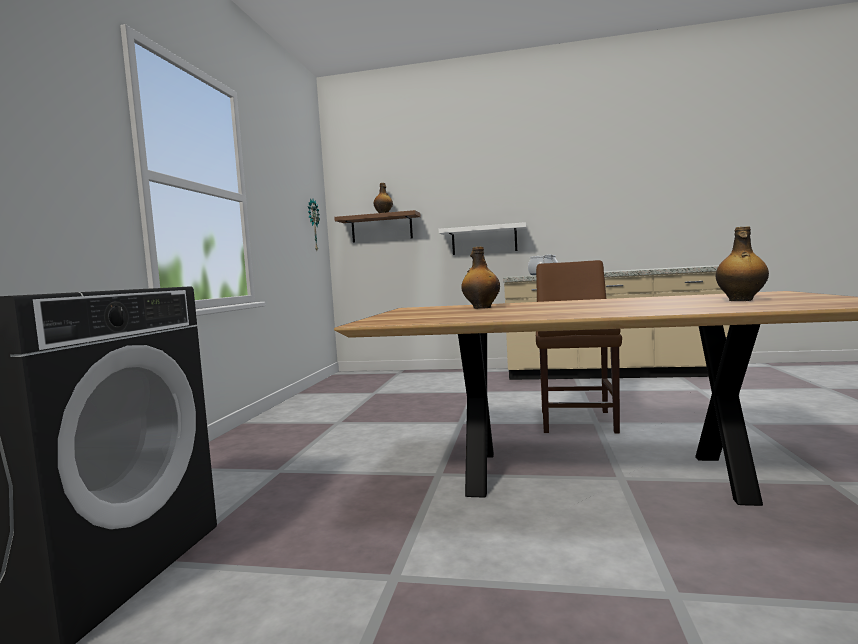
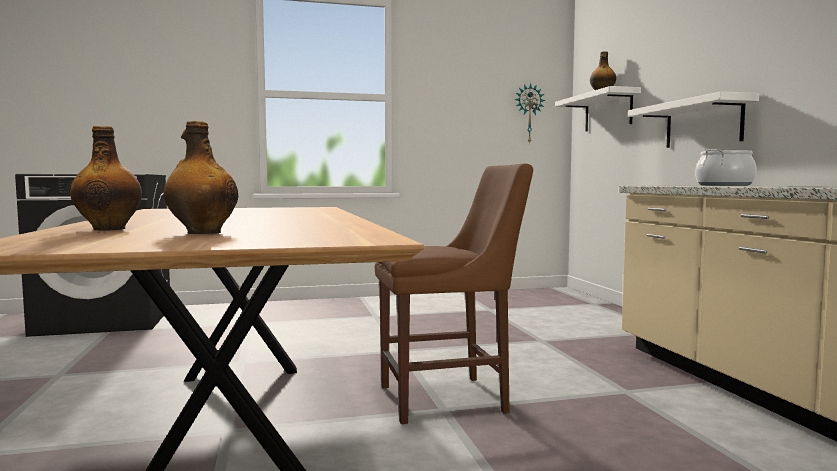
camera: 65 degrees right, 0 degrees up
brown shelf [334,210,421,243] -> white shelf [555,86,641,131]
bottle [461,247,500,309] -> bottle moved to [70,126,142,231]

